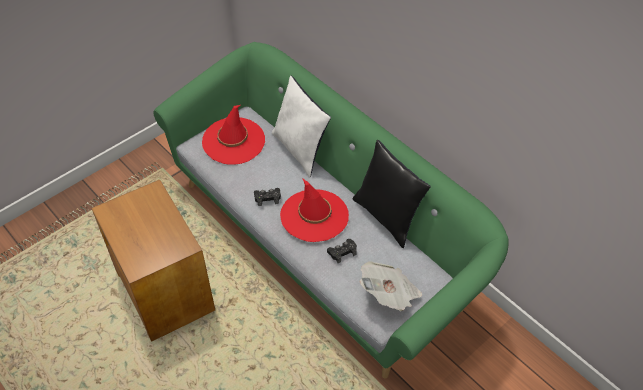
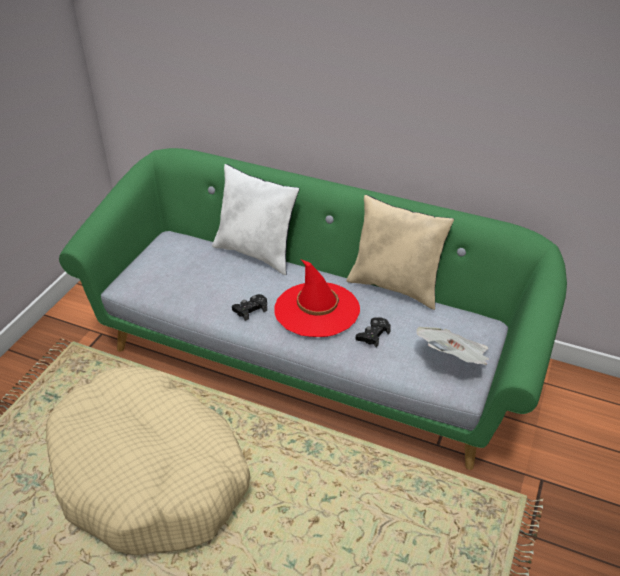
camera: 25 degrees left, 10 degrees down
brown side table [91,180,215,342] -> beige dog bed [46,367,250,555]
red hat [202,105,265,165] -> none
black pillow [353,140,430,248] -> beige pillow [346,195,454,310]

